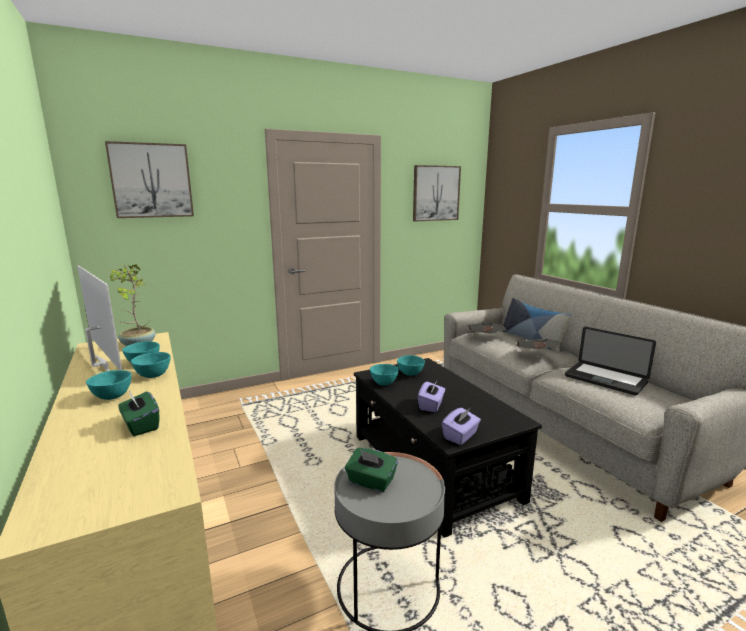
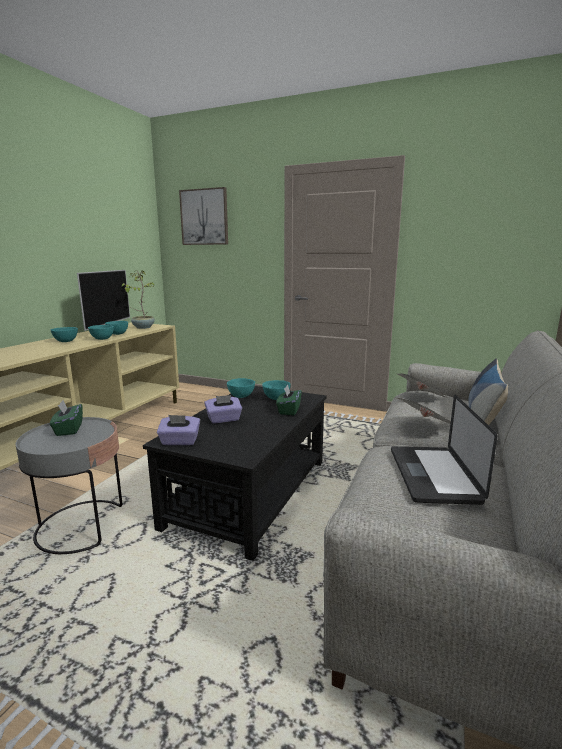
camera: 50 degrees right, 0 degrees up
green tissue box [118,390,159,436] -> green tissue box moved to [276,385,302,415]
picture [413,165,461,221] -> none

